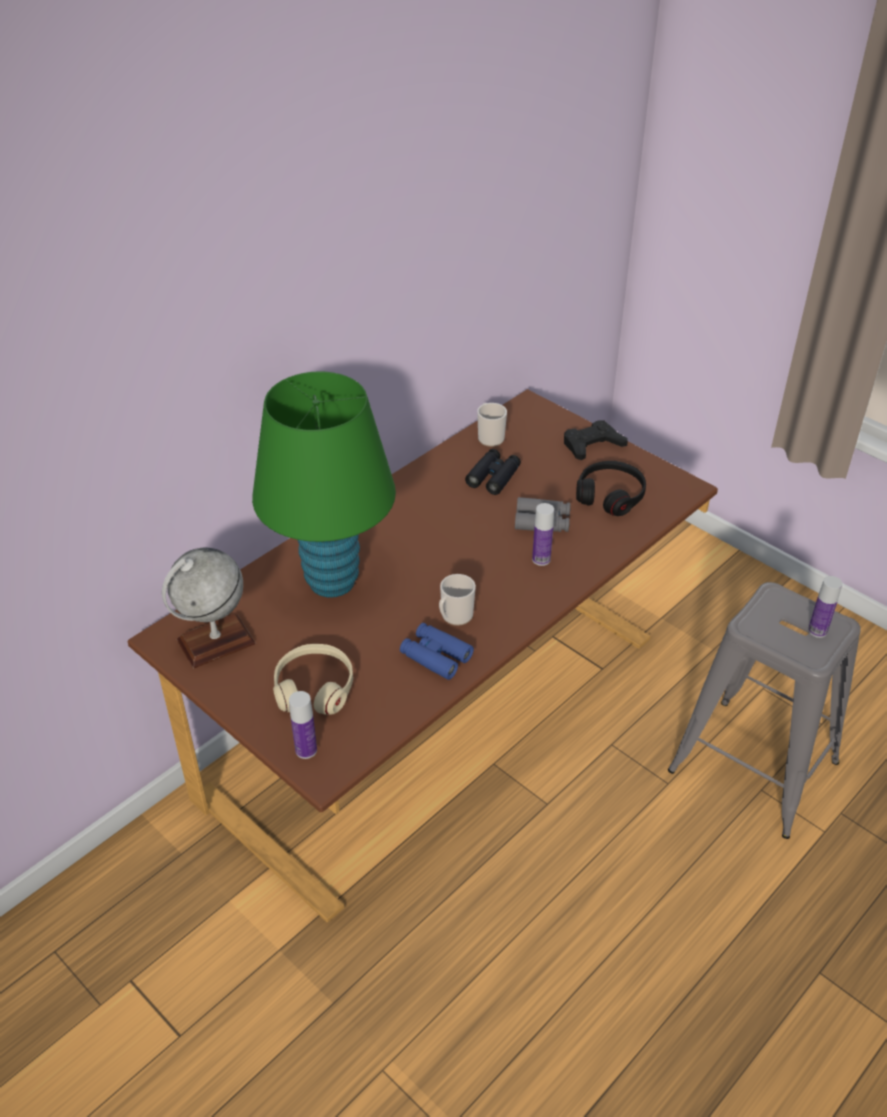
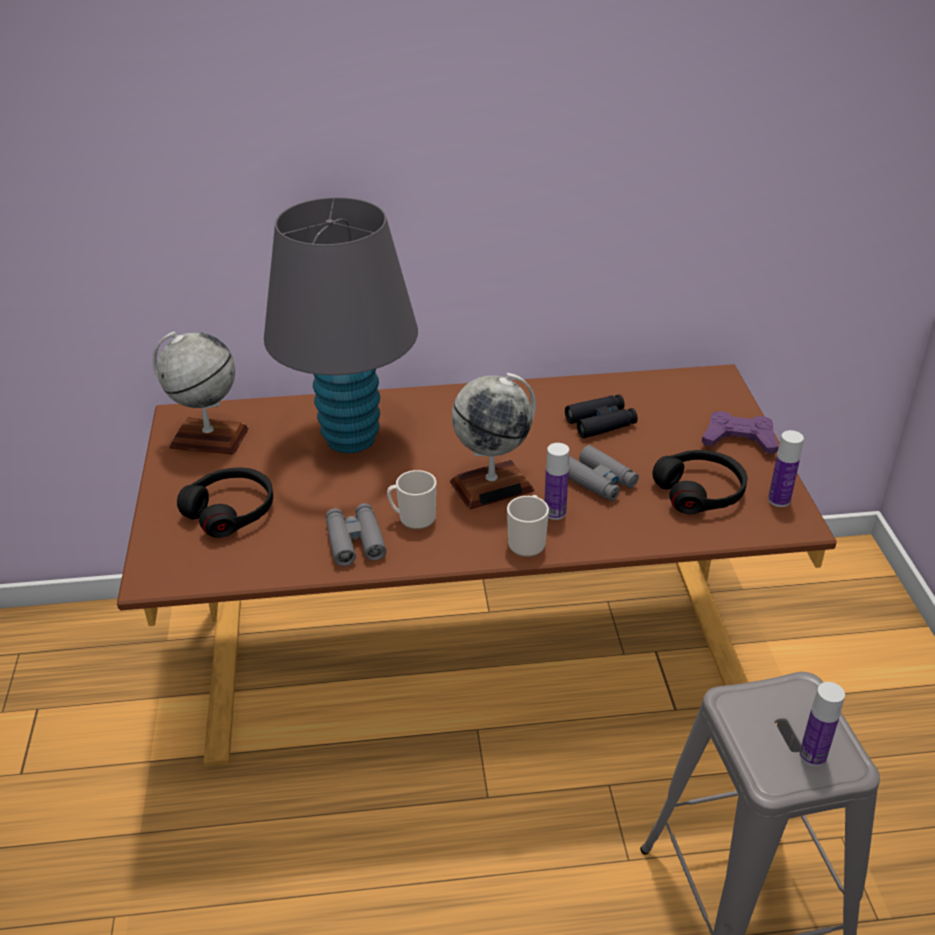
camera: 40 degrees right, 5 degrees down
green table lamp [252,371,396,597] -> grey table lamp [264,197,418,453]
beige headphones [273,644,353,715] -> black headphones [177,468,273,538]
bottle [289,691,317,759] -> bottle moved to [768,430,804,507]
blue binoculars [400,623,474,680] -> grey binoculars [326,503,387,566]
mug [477,403,507,447] -> mug moved to [507,495,549,557]
black game controller [564,421,628,460] -> purple game controller [702,411,779,454]
none -> globe [450,373,536,509]

